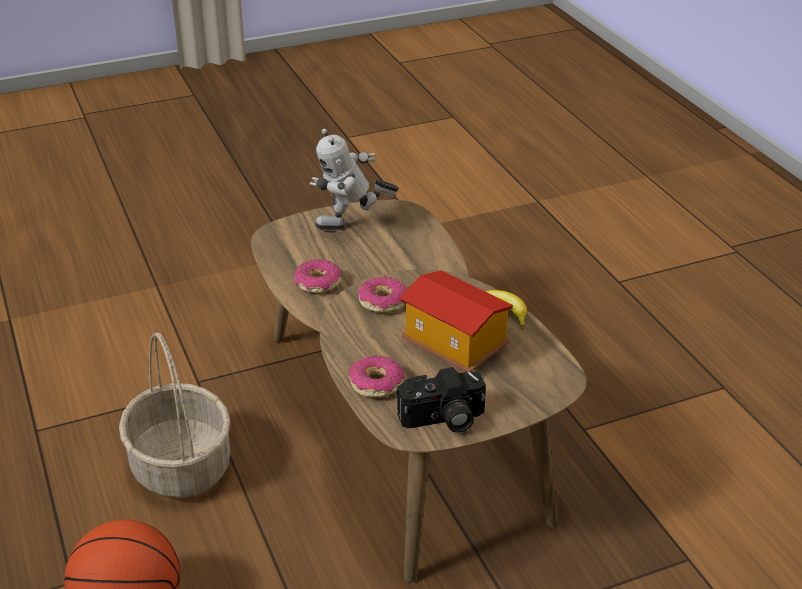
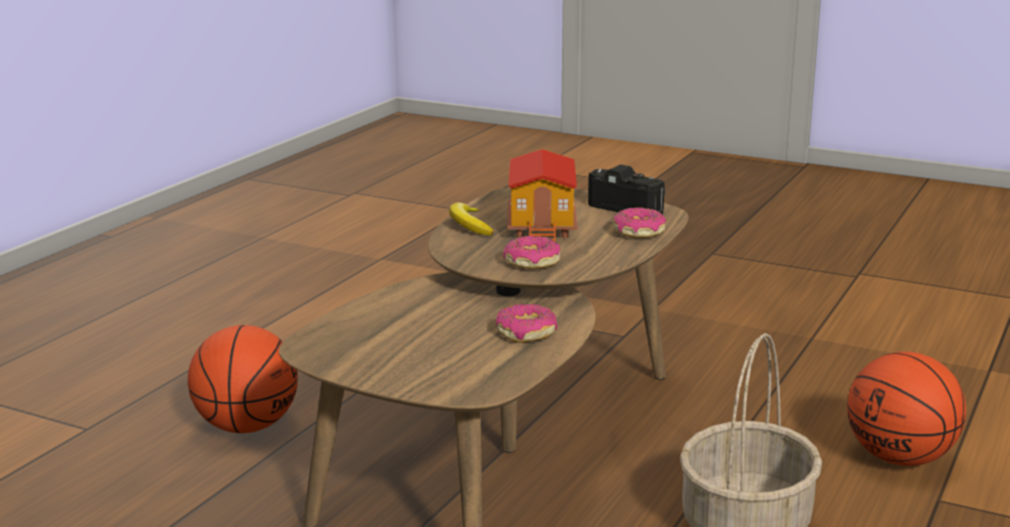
camera: 130 degrees left, 15 degrees down
toy robot [310,129,399,230] -> none
none -> basketball [188,325,298,433]

